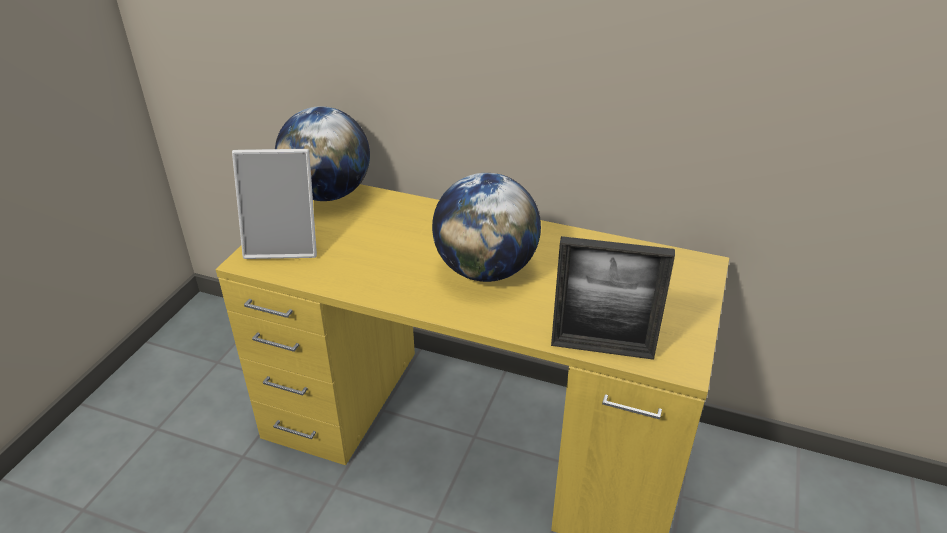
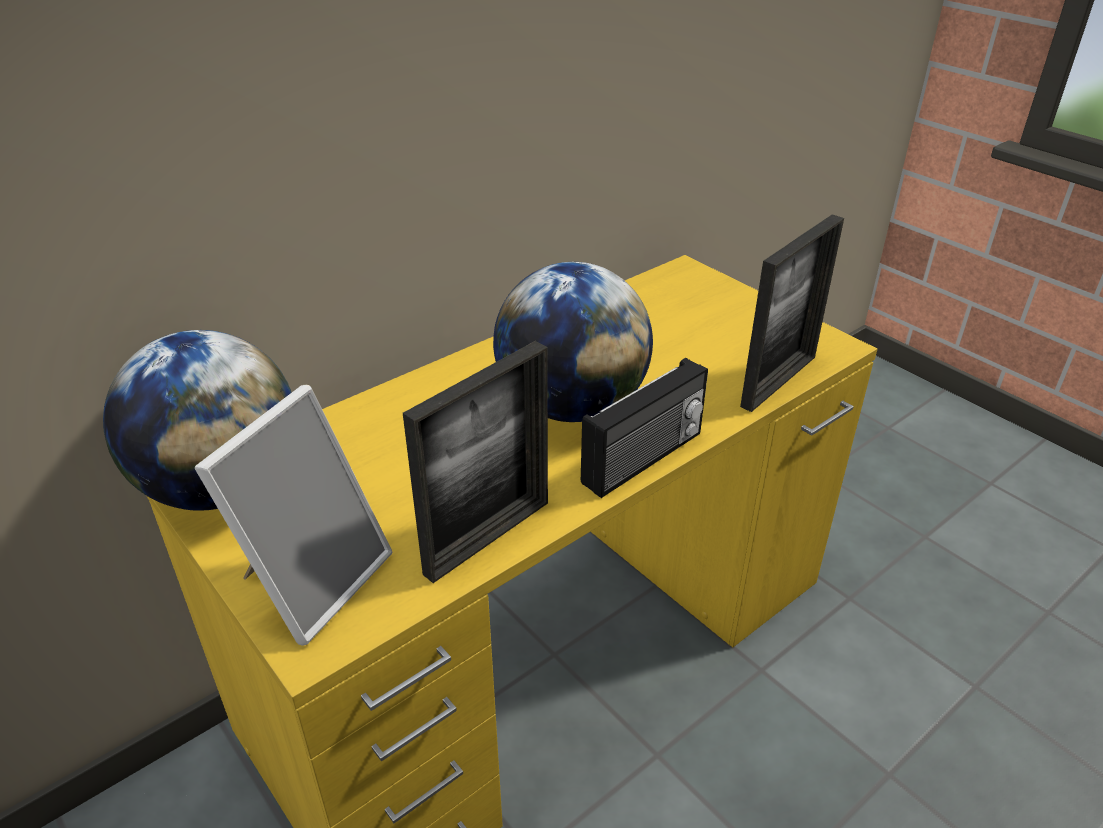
camera: 60 degrees left, 0 degrees up
none -> picture frame [403,341,548,583]
none -> radio [581,358,708,498]

